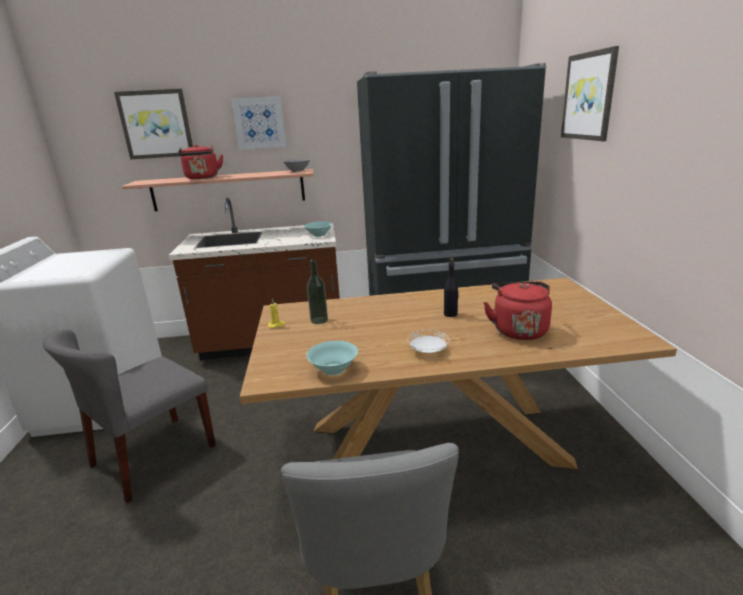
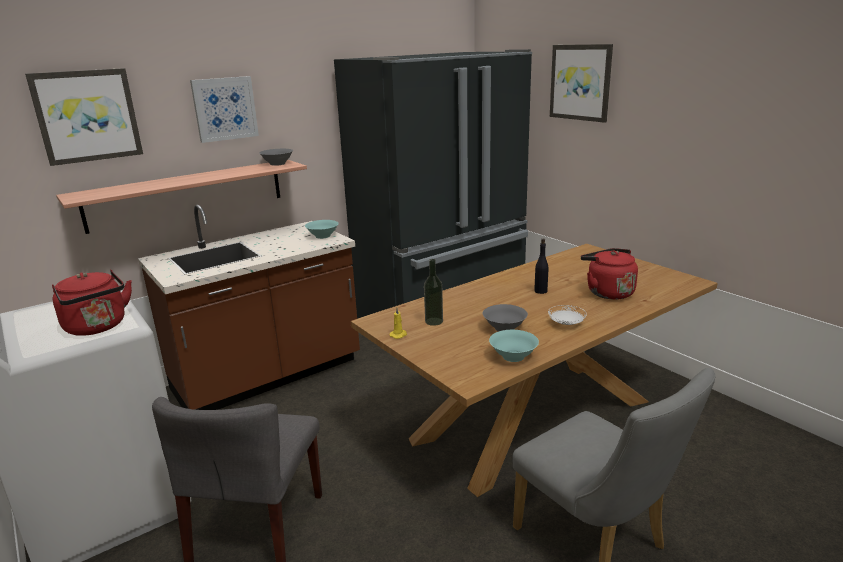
camera: 30 degrees left, 0 degrees up
red kettle [178,144,223,179] -> red kettle moved to [52,270,132,336]
none -> grey bowl [483,304,528,332]

